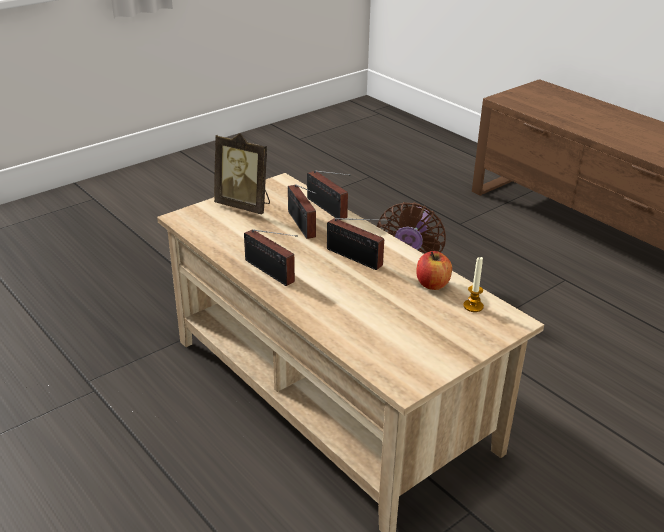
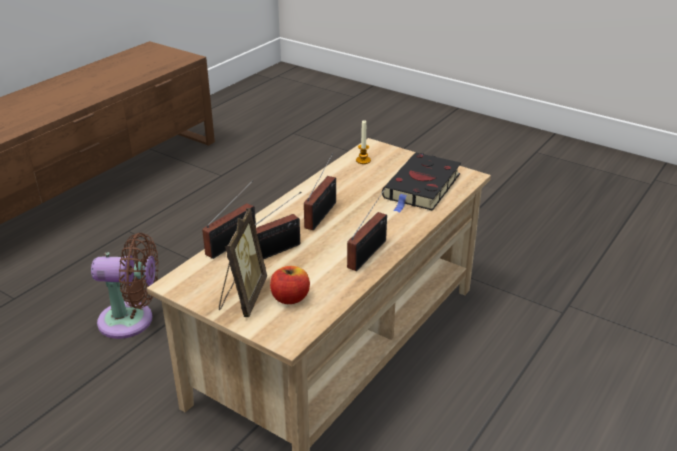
camera: 105 degrees left, 0 degrees up
apple [416,251,452,290] -> apple moved to [270,266,310,304]
none -> black book [382,153,461,213]

